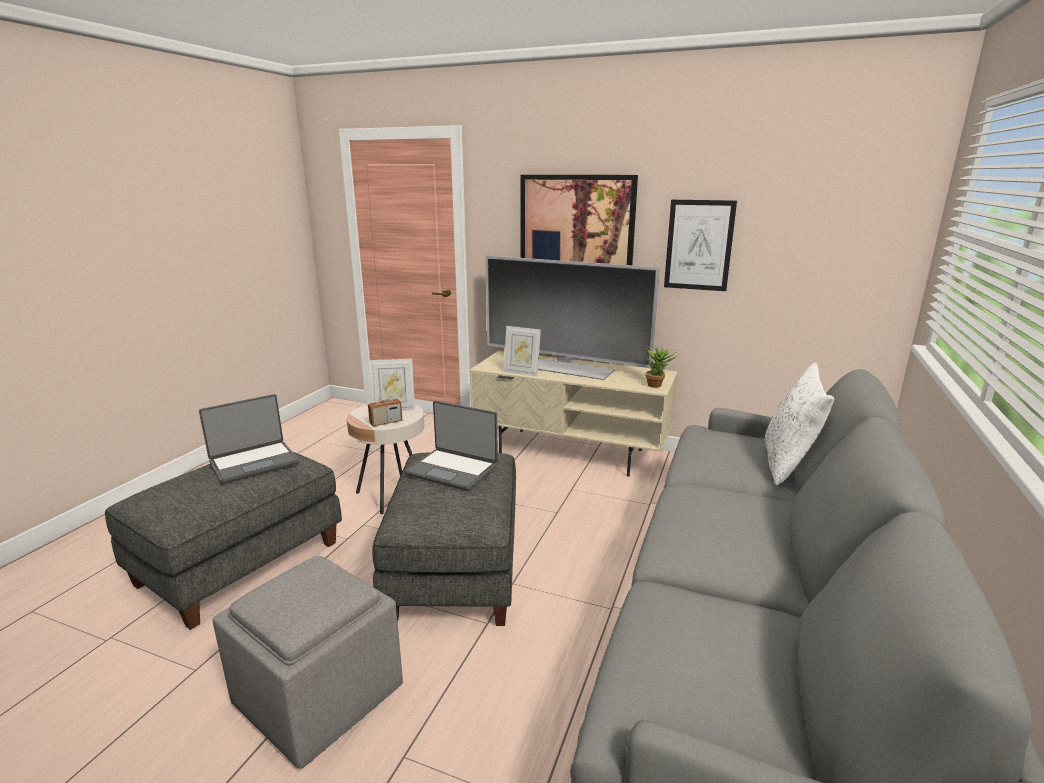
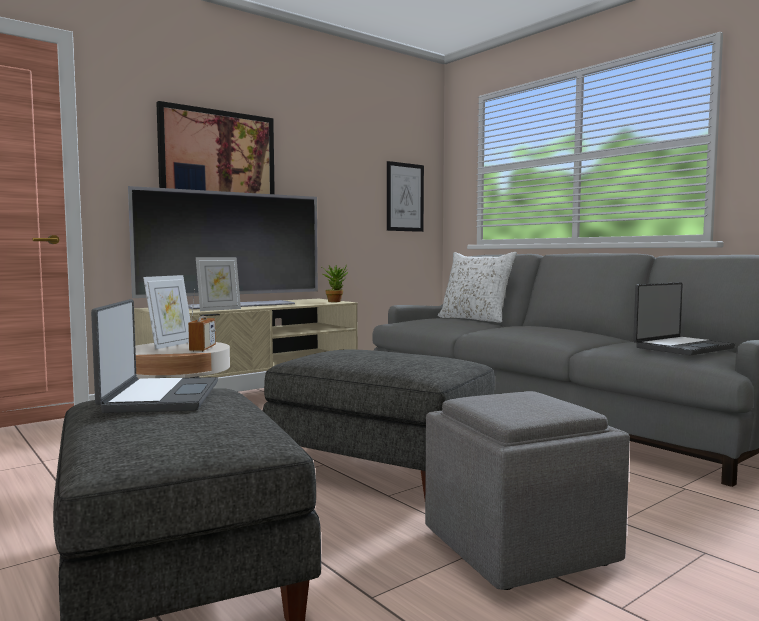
camera: 60 degrees left, 15 degrees down
laptop [405,400,498,491] -> laptop moved to [633,282,735,355]
picture [664,200,737,291] -> picture moved to [387,161,424,232]

